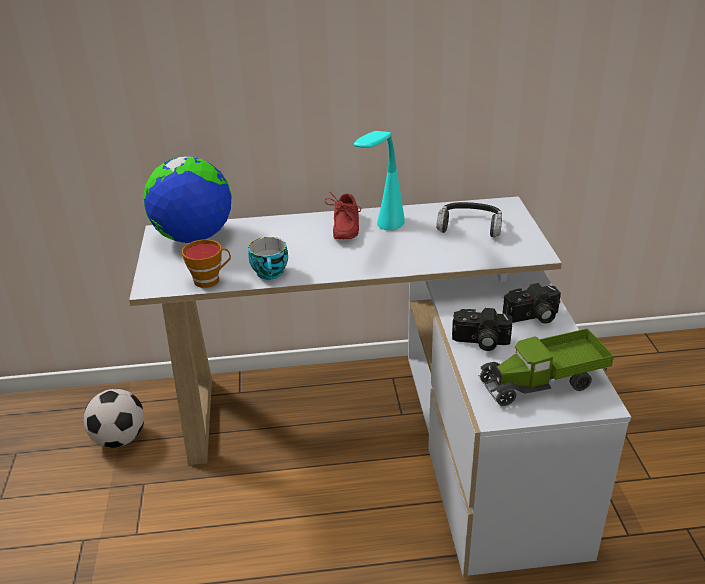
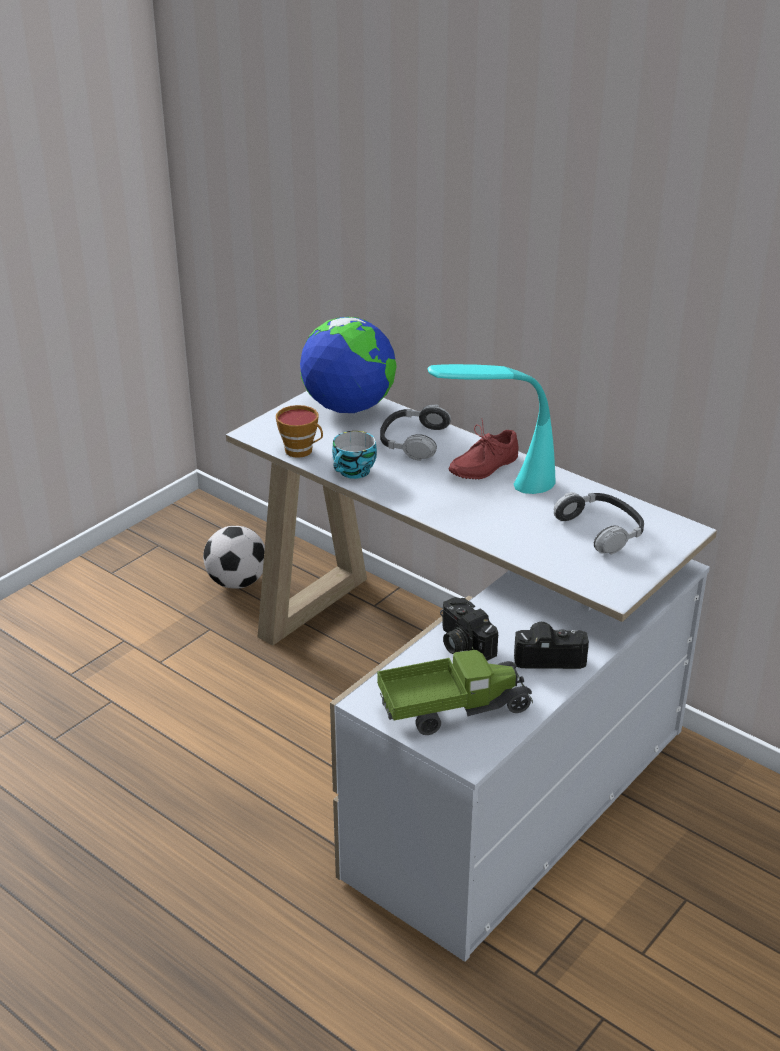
camera: 45 degrees right, 0 degrees up
toy truck [479,328,614,406] -> toy truck turned 135 degrees clockwise [377,647,533,735]
camera [502,283,561,324] -> camera turned 150 degrees clockwise [514,622,589,669]
none -> headphones [380,404,451,461]

